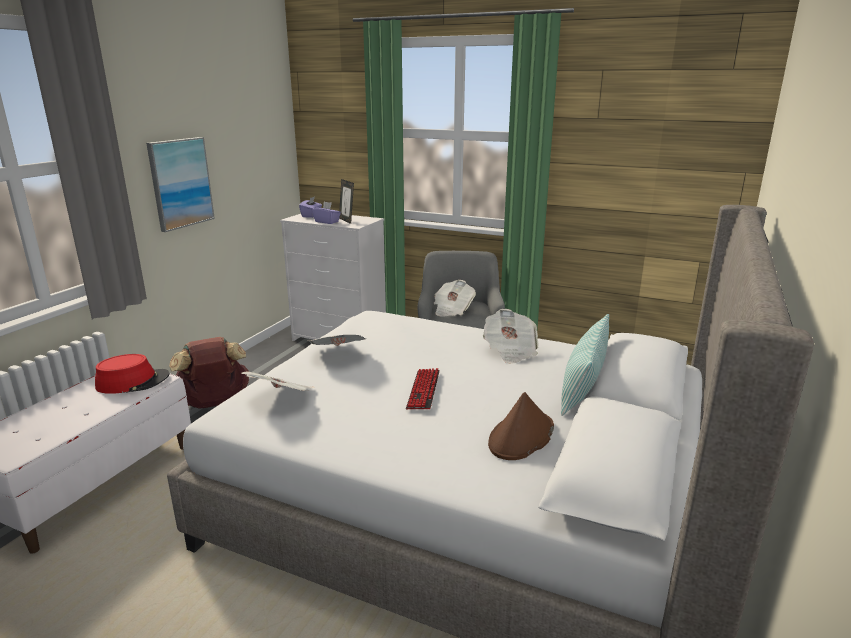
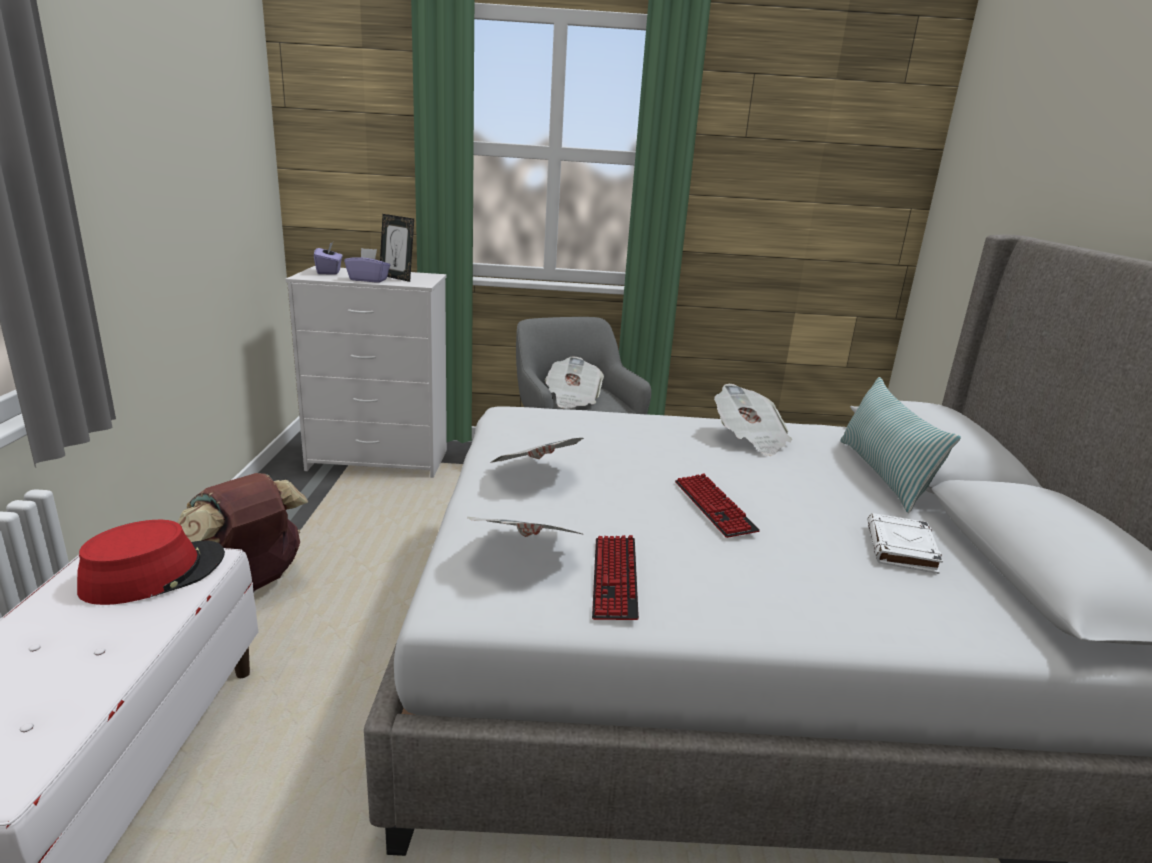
camera: 25 degrees left, 0 degrees up
picture [146,137,215,232] -> none
brown hat [488,392,554,460] -> white book [868,513,943,574]
none -> keyboard [592,535,639,620]

